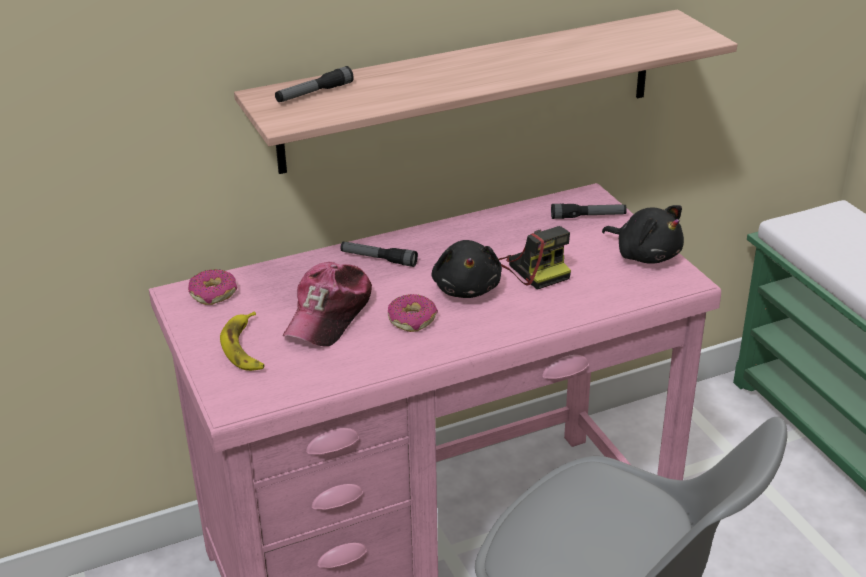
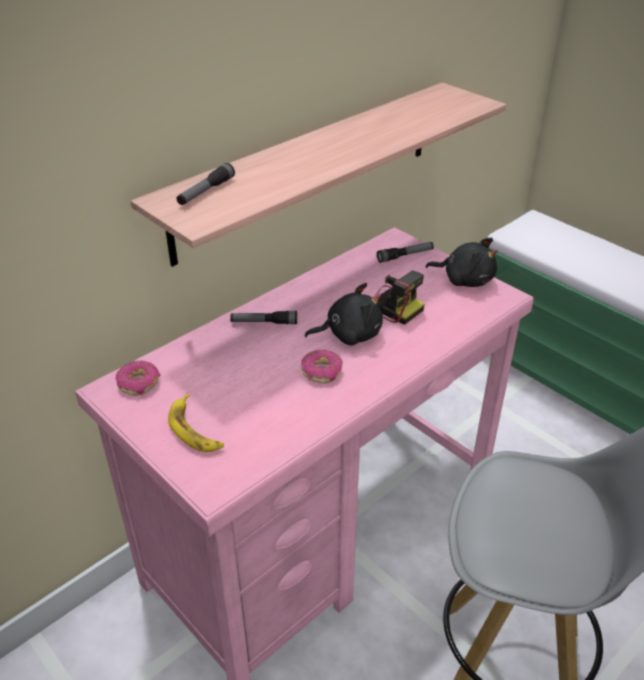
camera: 20 degrees left, 5 degrees up
cap [282,262,372,346] -> none
black plush toy [432,240,502,298] -> black plush toy turned 75 degrees counterclockwise [305,283,383,345]

